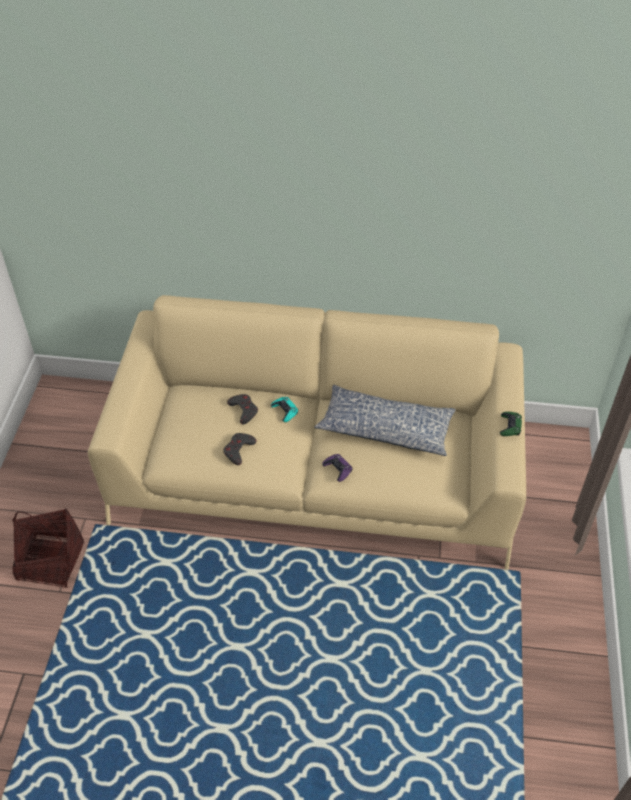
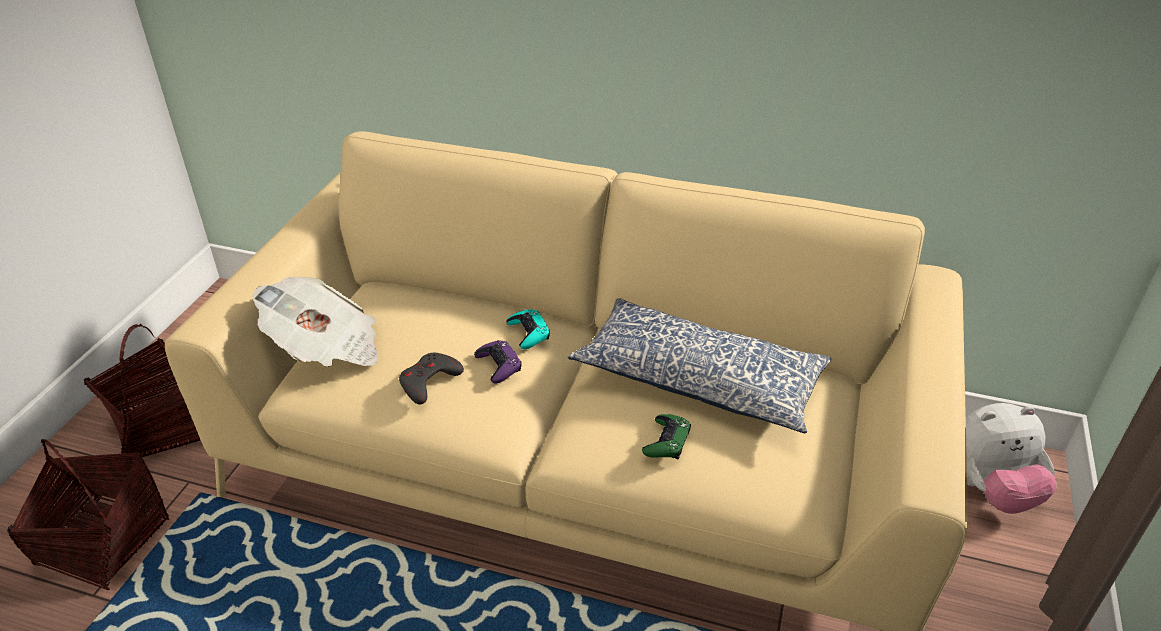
camera: 10 degrees right, 10 degrees down
grey game controller [227,394,258,424] -> none
purple game controller [322,454,352,482] -> purple game controller moved to [474,340,521,384]
green game controller [500,412,522,436] -> green game controller moved to [642,414,691,459]
none -> basket [84,324,200,461]
none -> newspaper [252,277,378,367]
none -> plush toy [966,403,1056,514]

